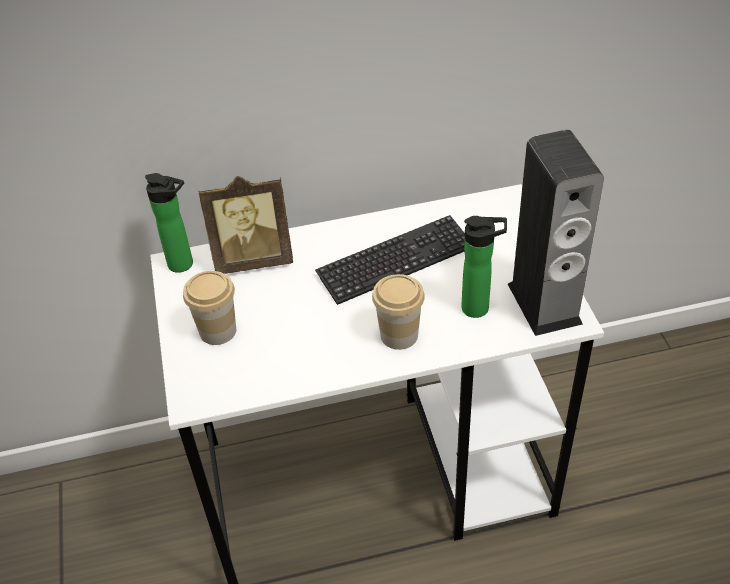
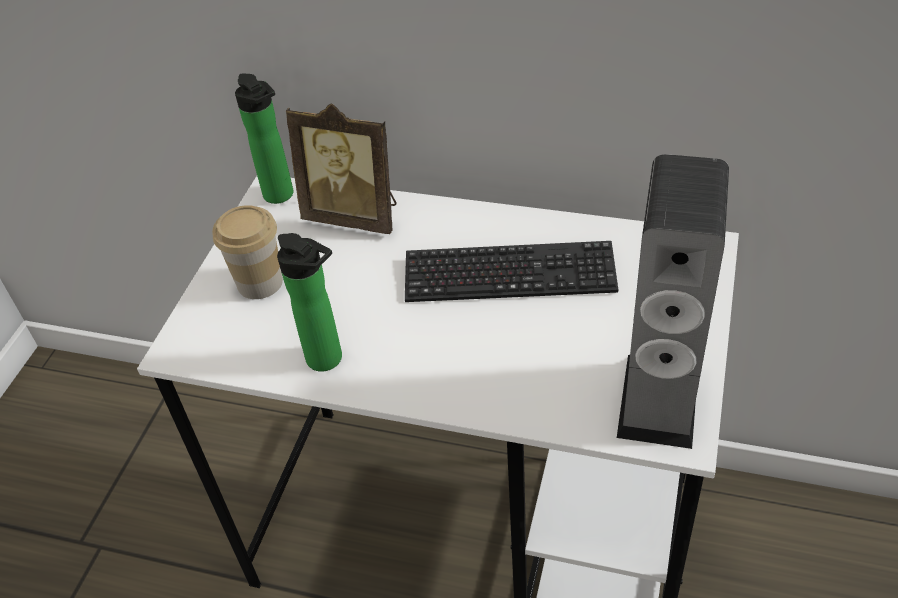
camera: 30 degrees right, 0 degrees up
cup [372,274,425,350] -> none
bottle [461,216,507,318] -> bottle moved to [277,233,342,372]

